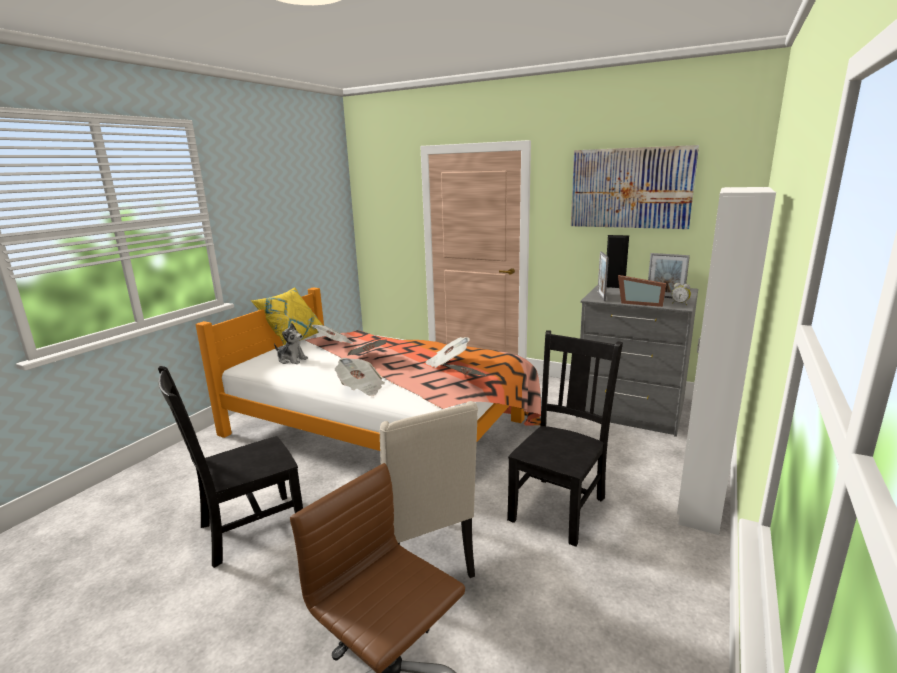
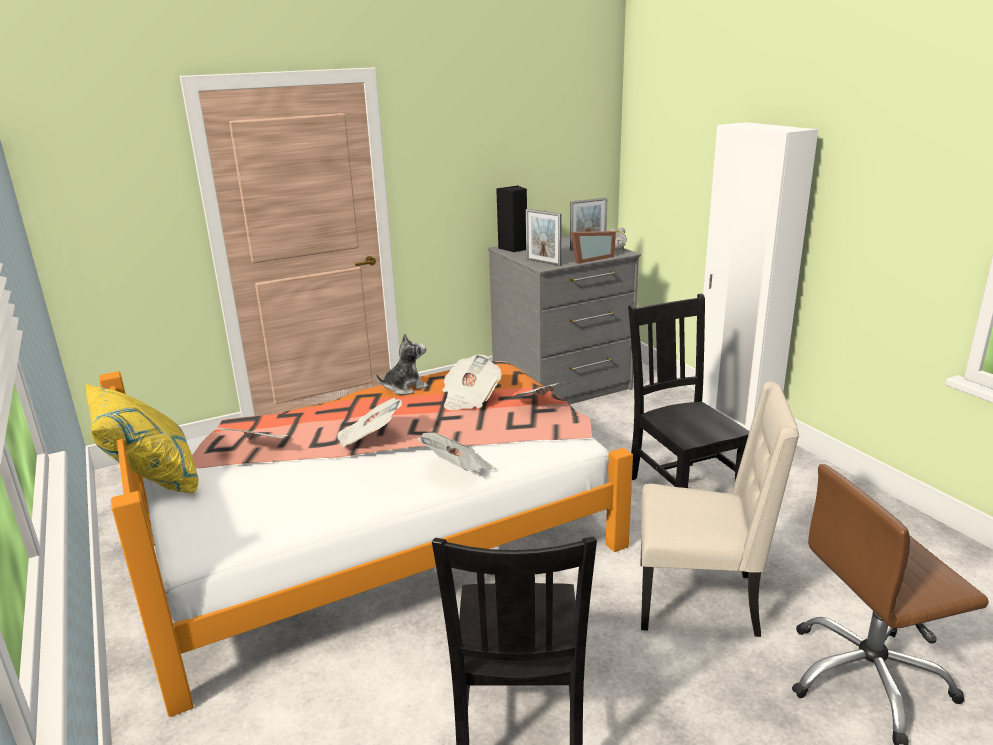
camera: 55 degrees left, 5 degrees up
plush toy [274,323,308,364] -> plush toy moved to [376,333,428,395]
picture [571,145,699,229] -> none

